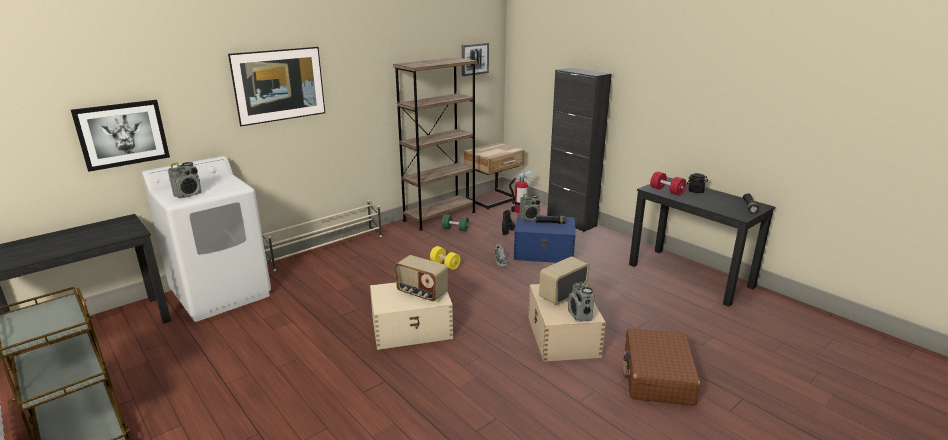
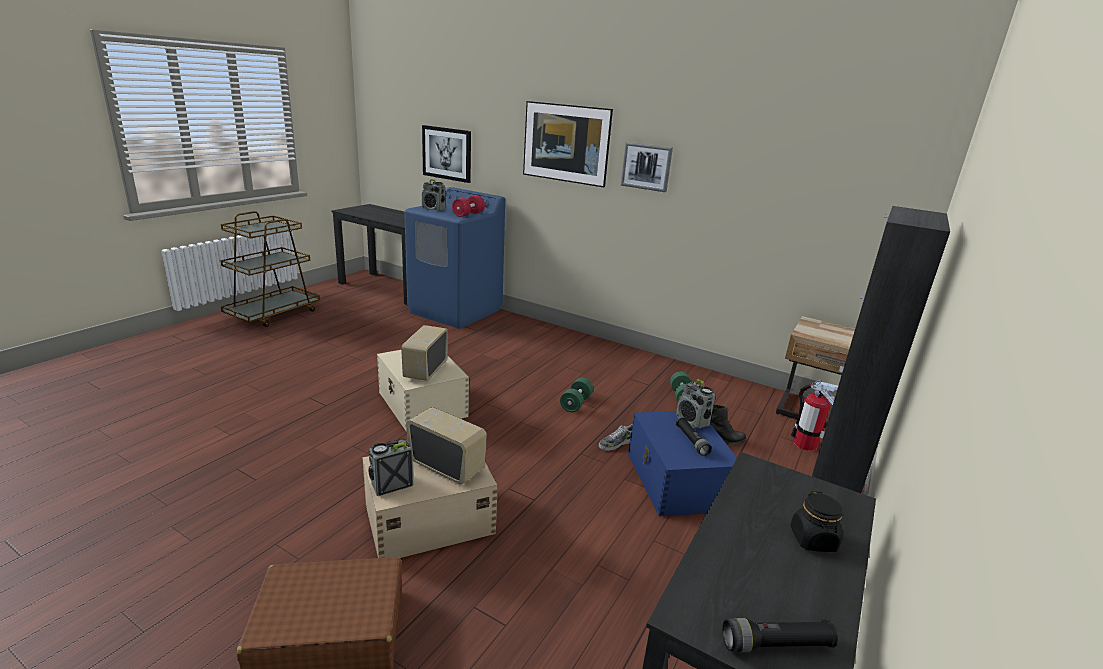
camera: 70 degrees right, 0 degrees up
white washing machine [141,156,271,322] -> blue washing machine [404,187,505,329]
beige shoe rack [261,200,382,271] -> none
brown bookcase [393,57,477,231] -> none
yellow dumbbell [430,246,461,270] -> green dumbbell [560,378,593,412]
picture [462,43,489,76] -> picture moved to [621,142,673,192]
red dumbbell [650,171,686,196] -> red dumbbell moved to [452,195,485,217]

